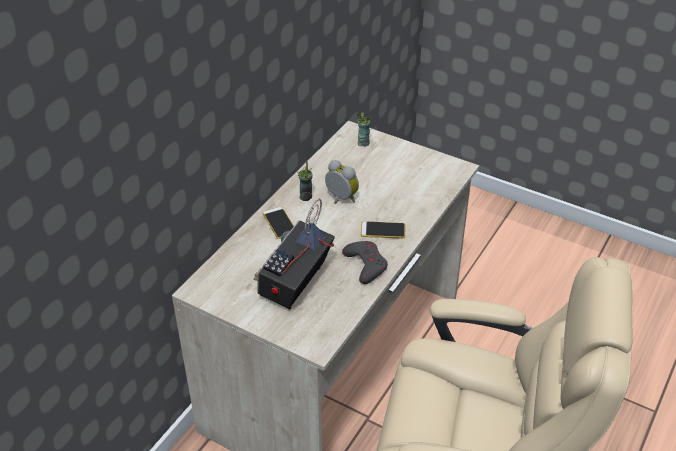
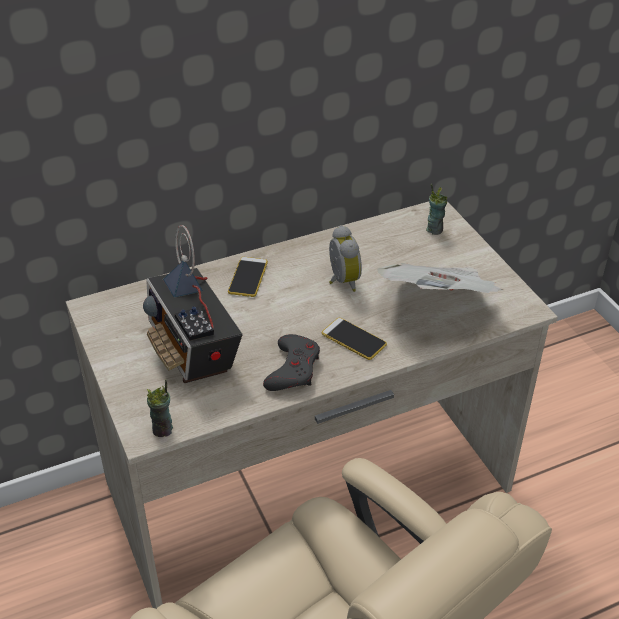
camera: 35 degrees right, 0 degrees up
radio [254,199,335,309] -> radio turned 90 degrees counterclockwise [143,225,243,383]
cup [298,161,313,201] -> cup moved to [147,379,173,437]
none -> newspaper [377,263,504,293]

